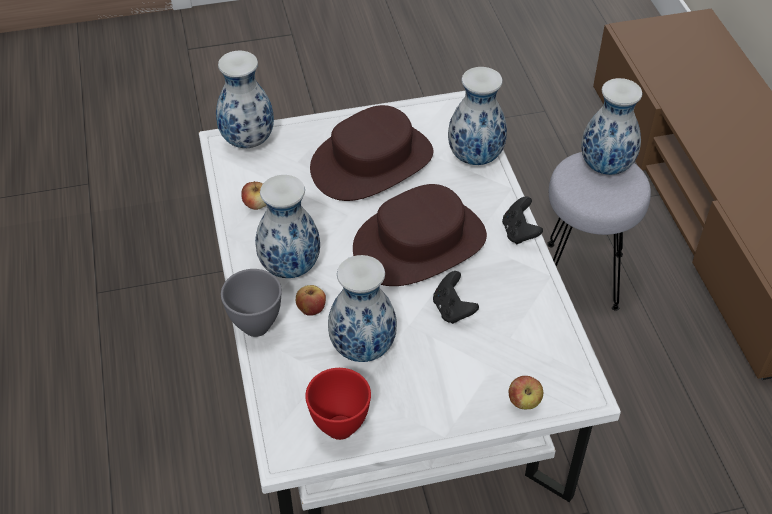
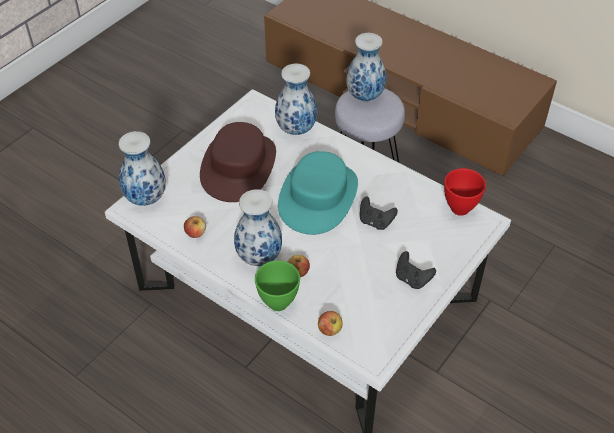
camera: 40 degrees left, 0 degrees up
grey bowl [221,269,282,337] -> green bowl [255,260,300,311]
red bowl [305,368,371,440] -> red bowl moved to [444,168,486,216]
vase [328,255,397,362] -> none
brown hat [353,184,487,286] -> turquoise hat [278,151,358,235]
black game controller [502,196,543,245] -> black game controller moved to [396,251,436,289]
apple [509,376,543,409] -> apple moved to [318,311,343,336]

